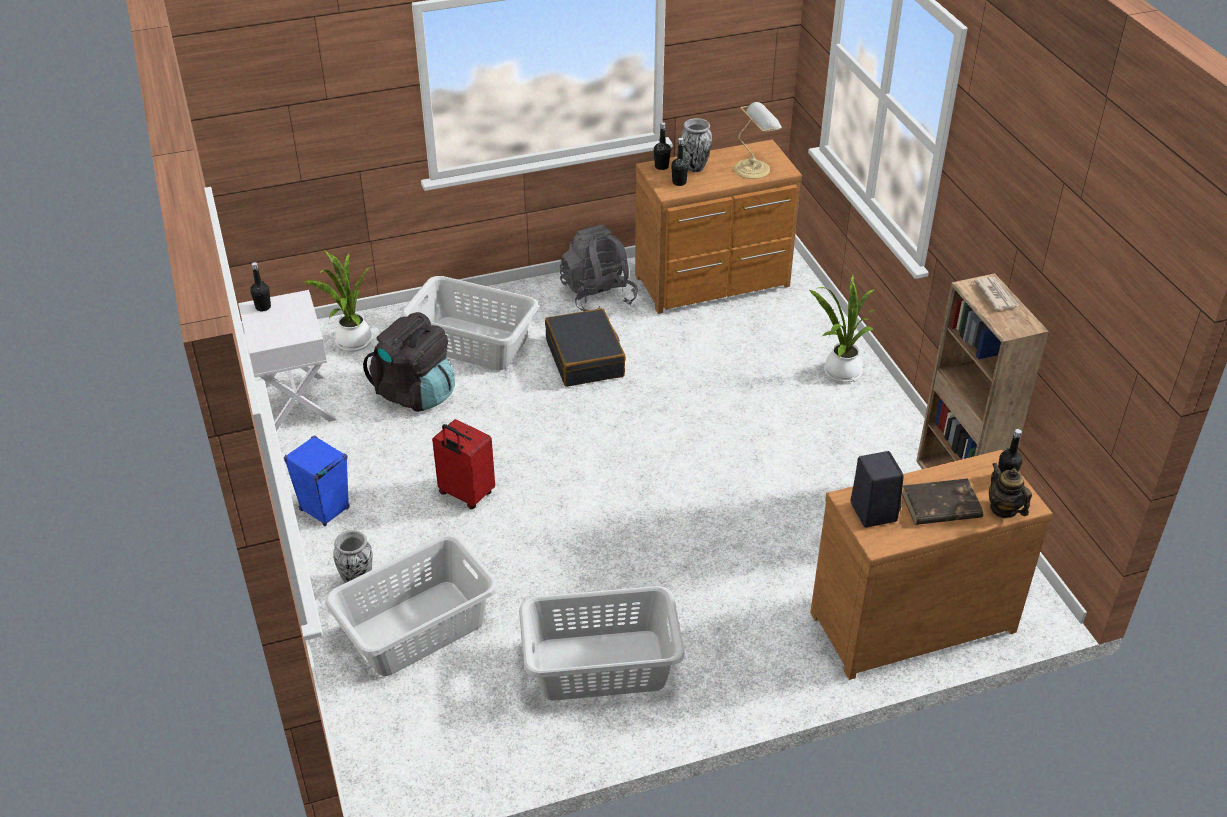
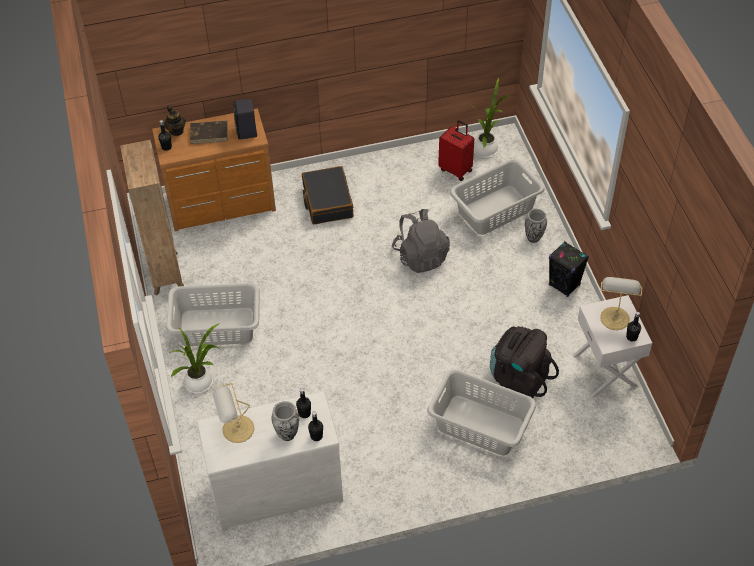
camera: 175 degrees left, 10 degrees up
blue speaker [284,436,350,526] -> black speaker [549,241,589,297]
potted plant [304,250,373,352] -> potted plant moved to [470,77,511,158]
red suitcase [432,419,495,509] -> red suitcase moved to [438,120,474,181]
grey laundry basket [519,586,685,701] -> grey laundry basket moved to [166,283,260,346]
black suitcase [545,308,626,387] -> black suitcase moved to [302,166,353,224]
grey backpack [560,225,638,311] -> grey backpack moved to [392,209,450,273]
brown dresser [635,139,802,314] -> white dresser [197,391,343,531]
newspaper [974,277,1019,310] -> none
none -> table lamp [600,277,643,330]

